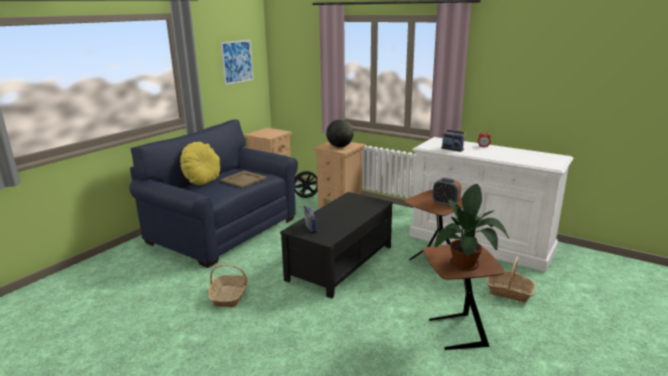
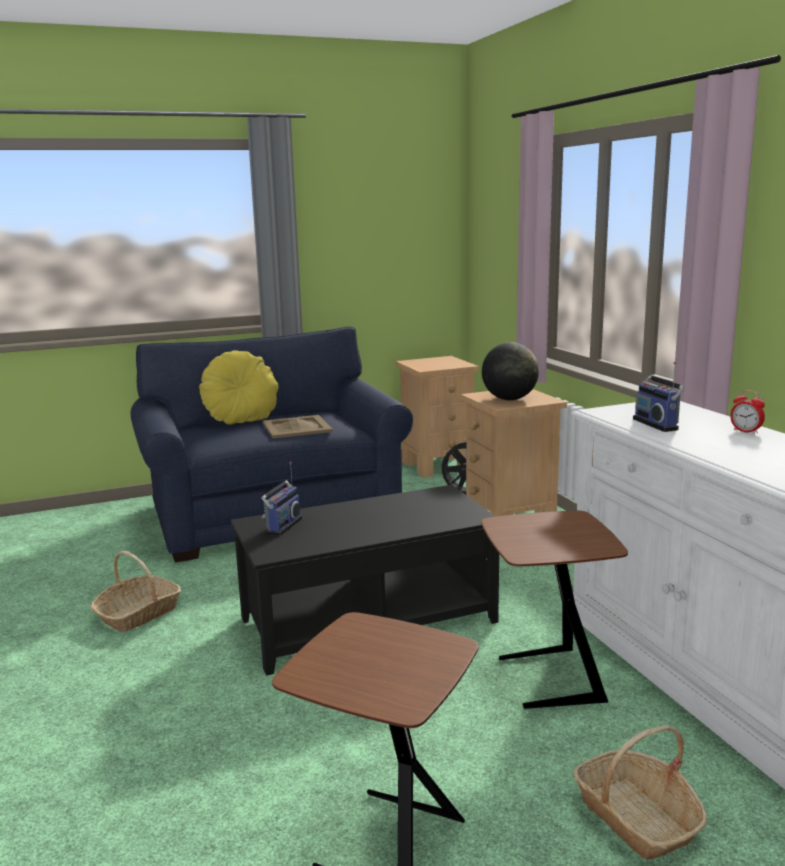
camera: 35 degrees right, 5 degrees down
picture [221,40,254,85] -> none
alarm clock [433,178,461,207] -> none
potted plant [435,184,509,271] -> none

